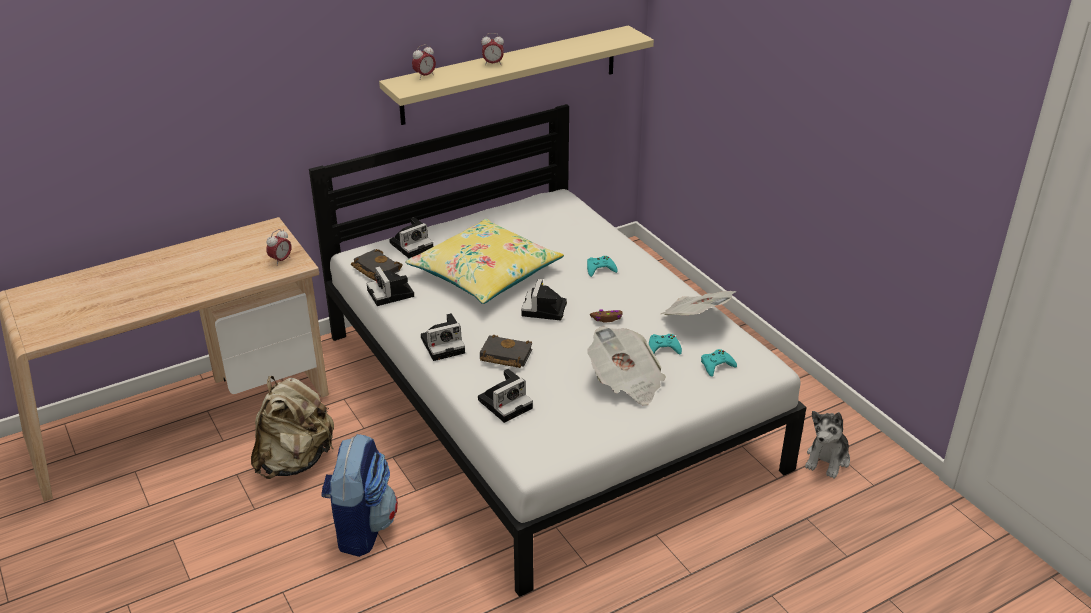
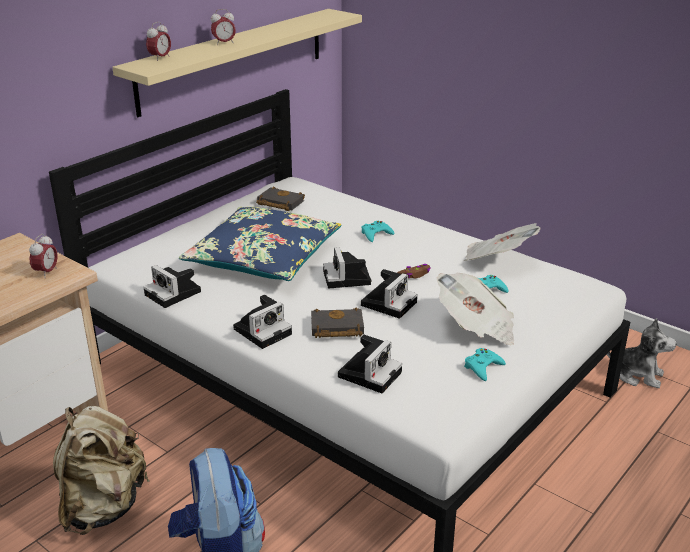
camera: 20 degrees left, 5 degrees down
black book [351,249,403,281] -> black book moved to [256,186,305,211]
camera [389,217,433,258] -> camera moved to [361,269,417,319]
yellow pillow [405,219,564,304] -> blue pillow [179,207,342,281]
turquoise game controller [701,349,737,377] -> turquoise game controller moved to [464,348,506,381]
plush toy [805,411,850,478] -> plush toy turned 75 degrees counterclockwise [607,318,677,388]

